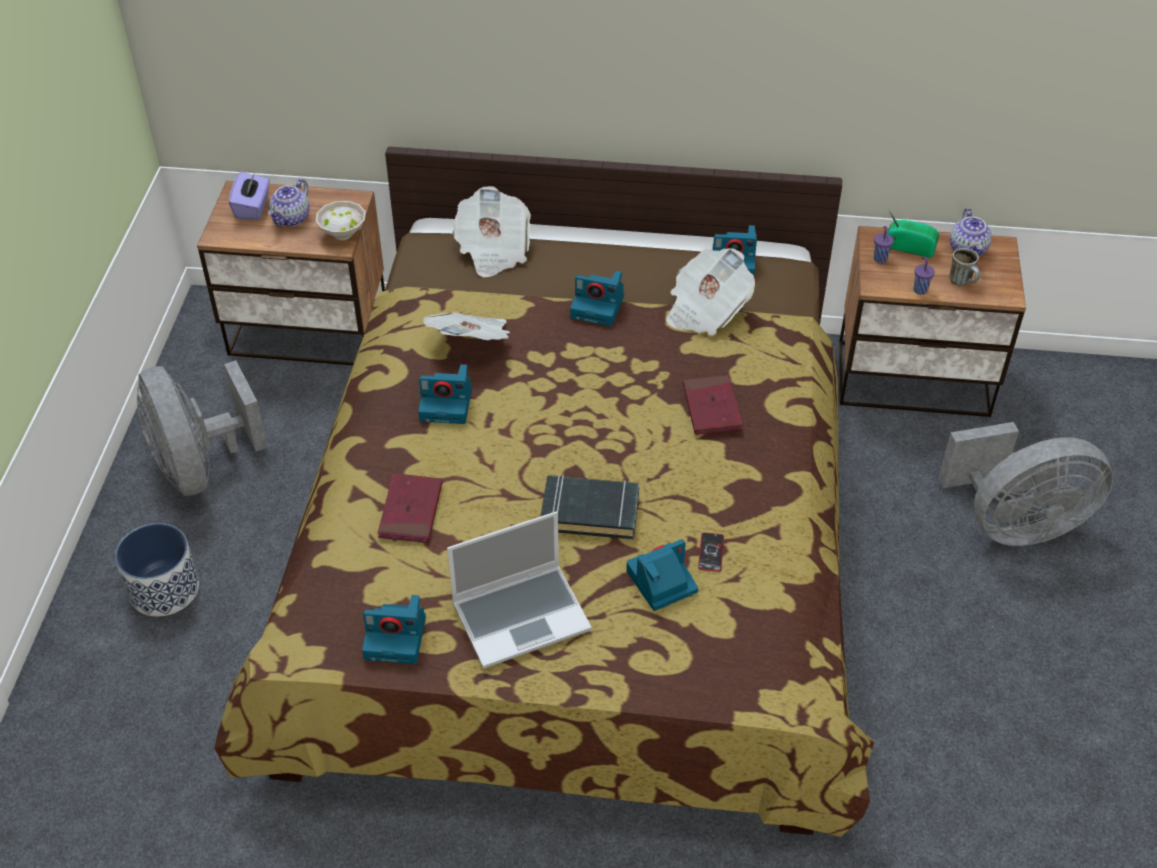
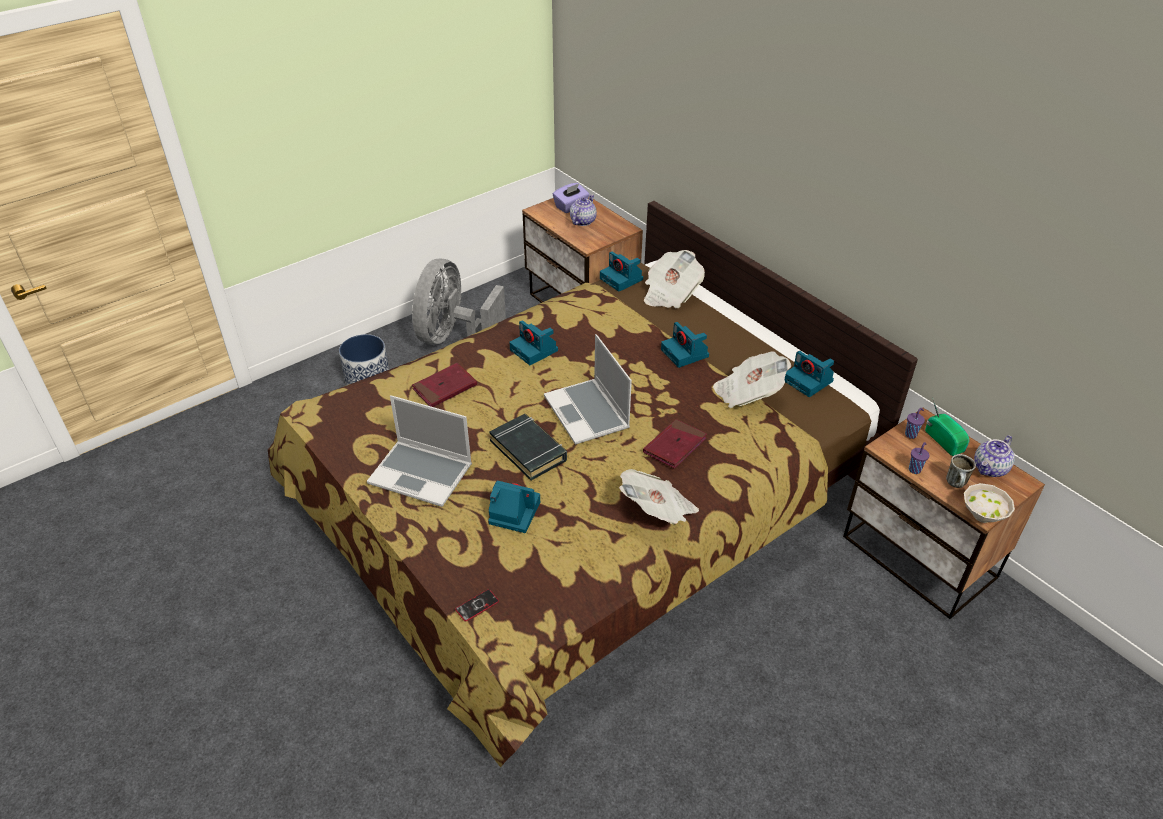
camera: 45 degrees right, 5 degrees down
teapot [268,179,310,226] -> teapot turned 135 degrees clockwise [570,194,597,226]
white bowl [316,201,366,240] -> white bowl moved to [964,483,1015,523]
camera [362,595,426,664] -> camera moved to [600,251,643,292]
newspaper [423,312,510,340] -> newspaper moved to [619,469,699,525]
phone [698,532,724,572] -> phone moved to [455,589,499,621]
grey fan [938,422,1113,546] -> none
none -> laptop [544,334,632,445]

